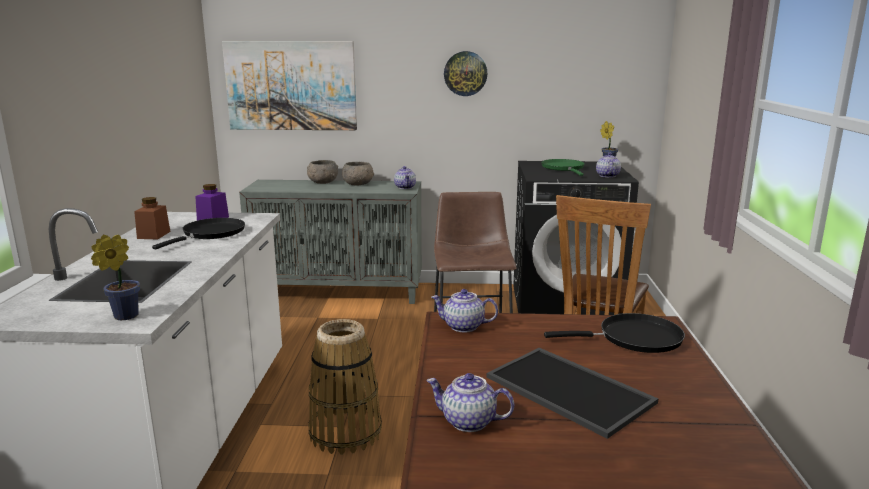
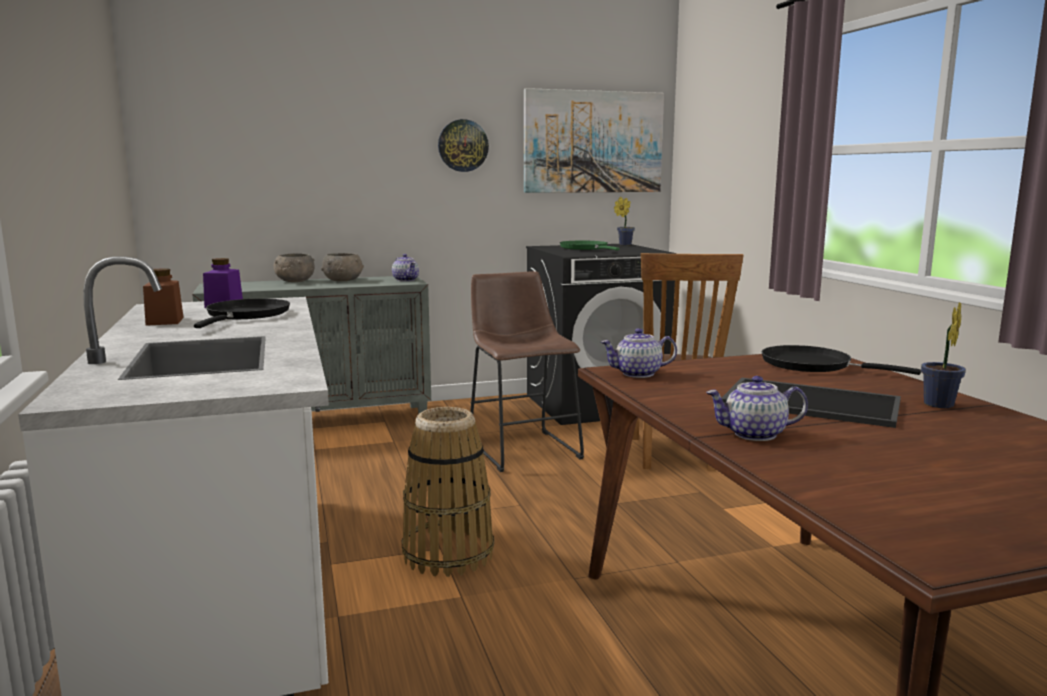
camera: 20 degrees left, 5 degrees down
potted plant [91,235,140,320] -> potted plant moved to [921,302,966,408]
picture [222,41,357,130] -> picture moved to [524,88,664,193]
black frying pan [544,313,685,353] -> black frying pan turned 120 degrees counterclockwise [762,345,921,375]
teapot [596,153,621,178] -> none

